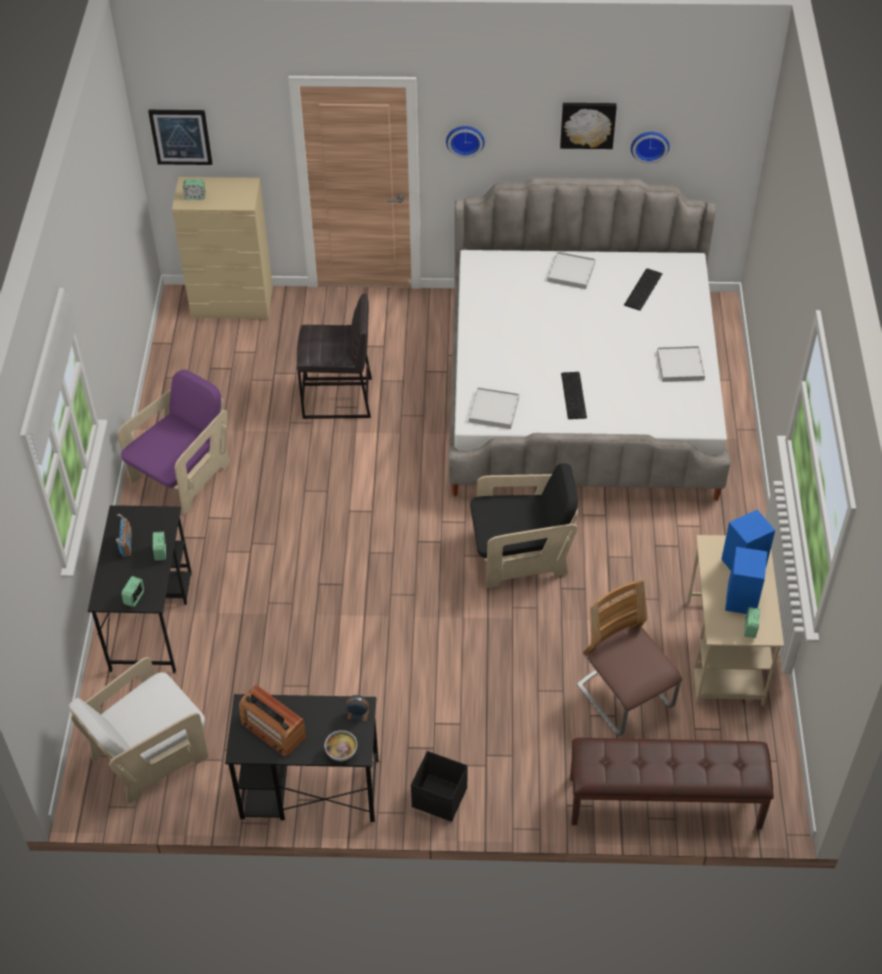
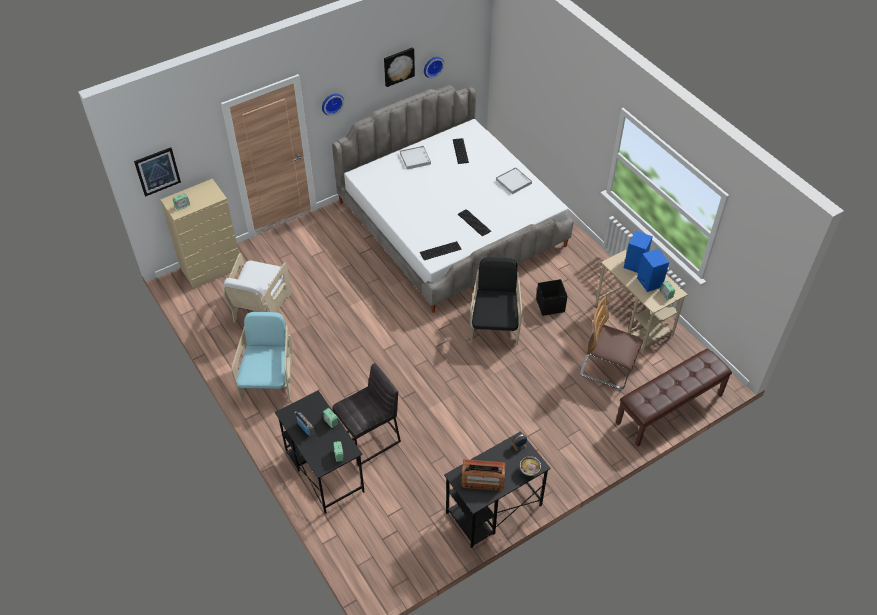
camera: 35 degrees left, 0 degrees up
white armchair [69,657,208,804] -> white armchair moved to [224,253,291,323]
purple armchair [117,370,231,514] -> turquoise armchair [231,312,293,402]
grey stool [297,294,372,419] -> grey stool moved to [333,363,401,466]
black storage box [411,751,468,822] -> black storage box moved to [536,279,567,316]
white tray [469,387,519,429] -> keyboard [420,241,461,260]
black armchair [470,463,578,588] -> black armchair turned 45 degrees counterclockwise [470,257,522,345]

